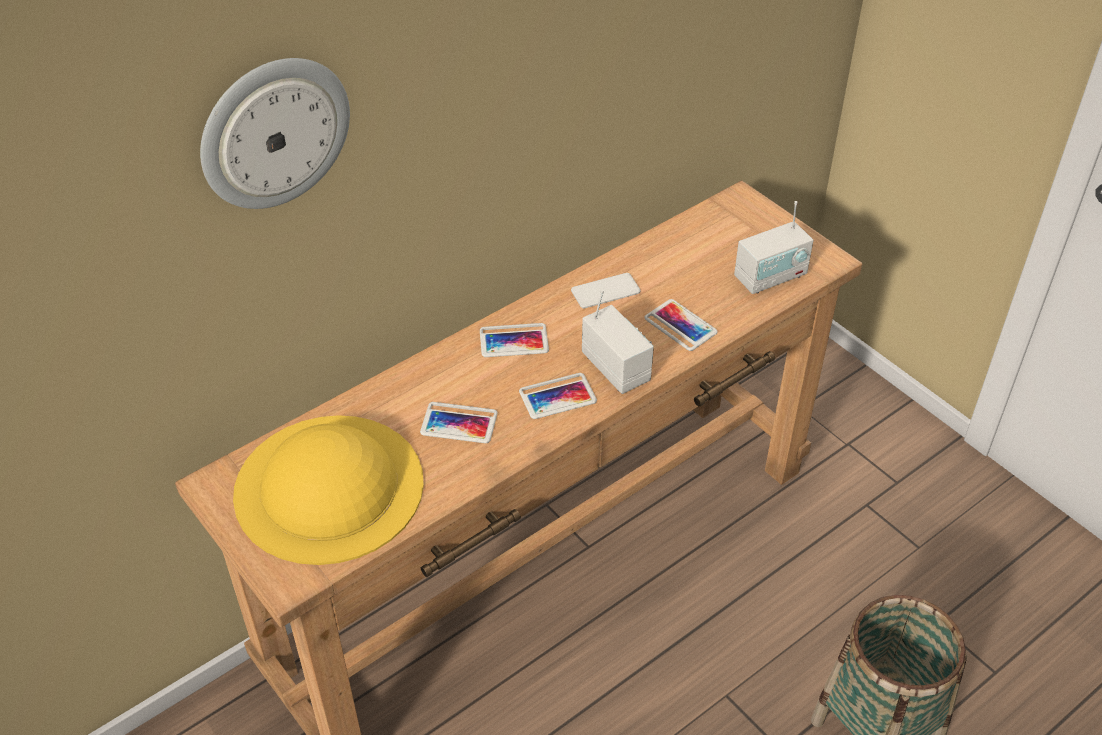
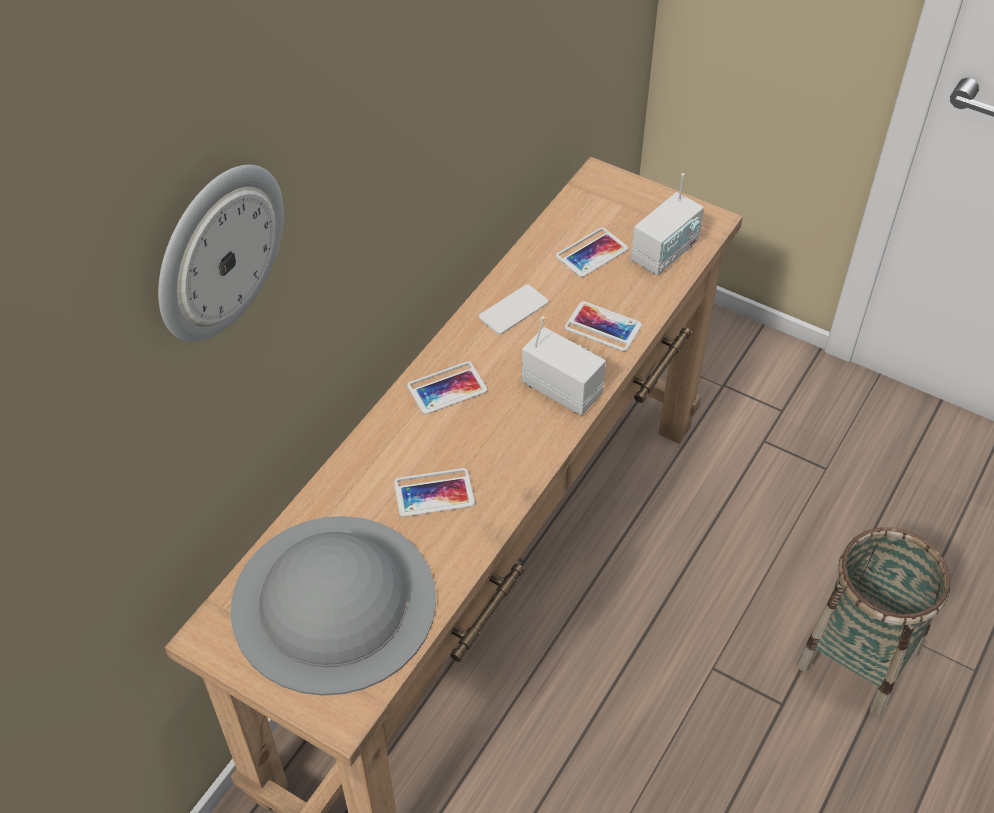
camera: 20 degrees left, 5 degrees up
yellow hat [233,415,424,565] -> grey hat [230,516,436,696]
phone [519,373,597,419] -> phone moved to [556,227,628,277]

